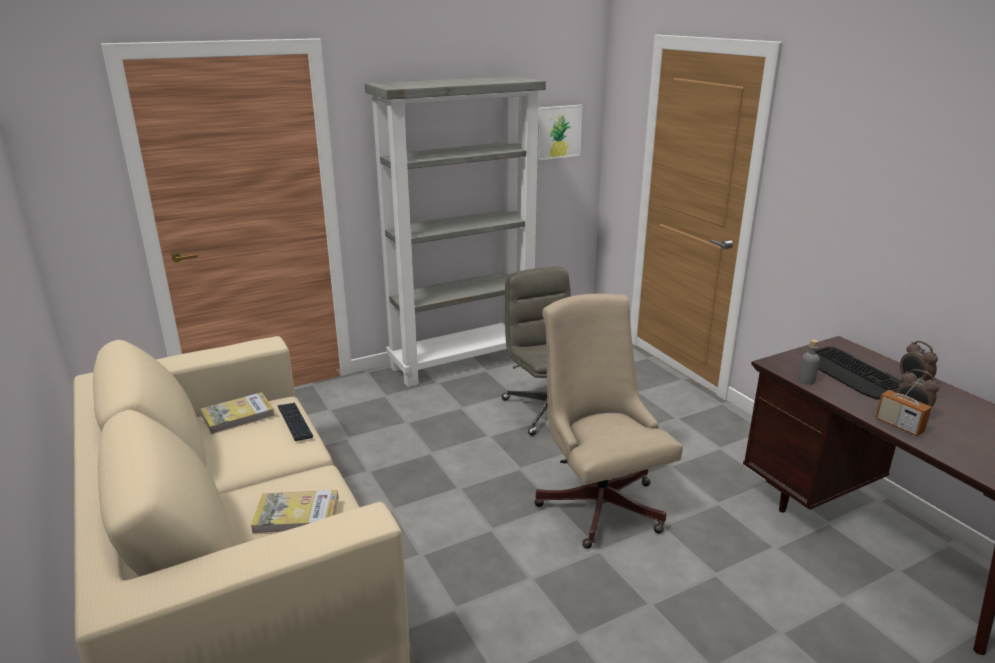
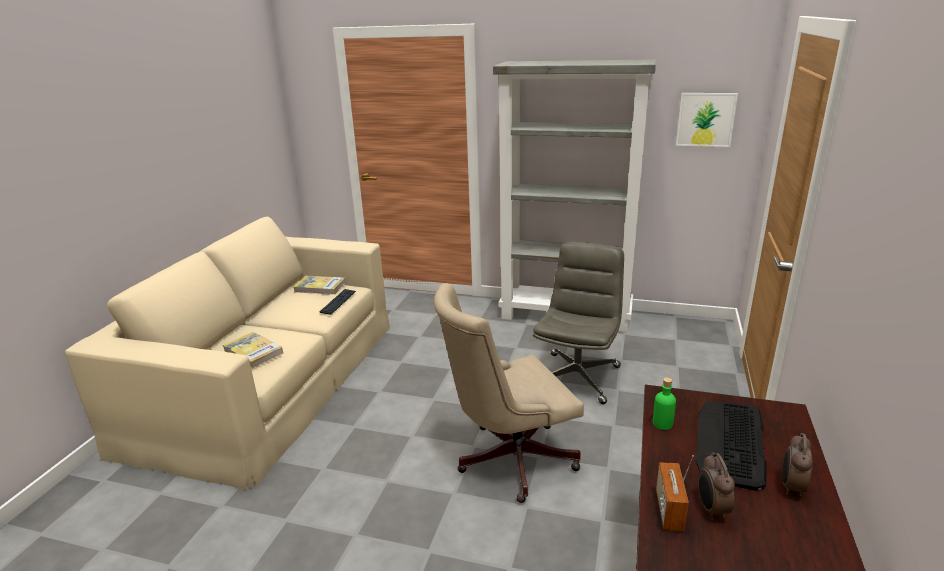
camera: 45 degrees right, 0 degrees up
beige office chair [534,294,683,549] -> beige office chair turned 135 degrees counterclockwise [434,283,584,503]
grey bottle [798,339,820,385] -> green bottle [653,377,676,430]

